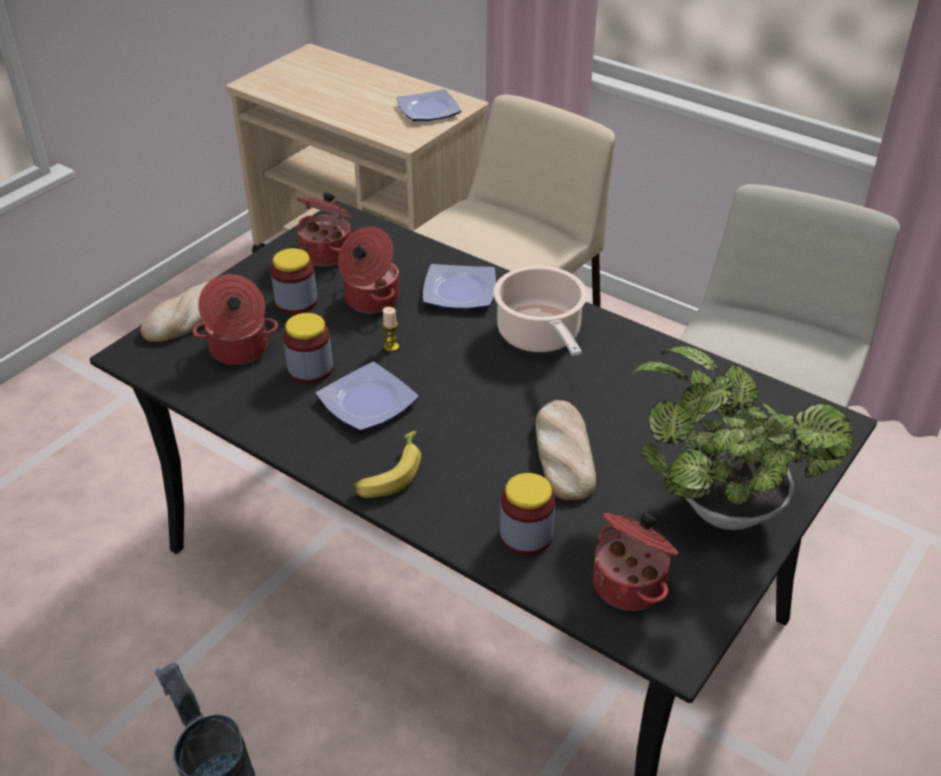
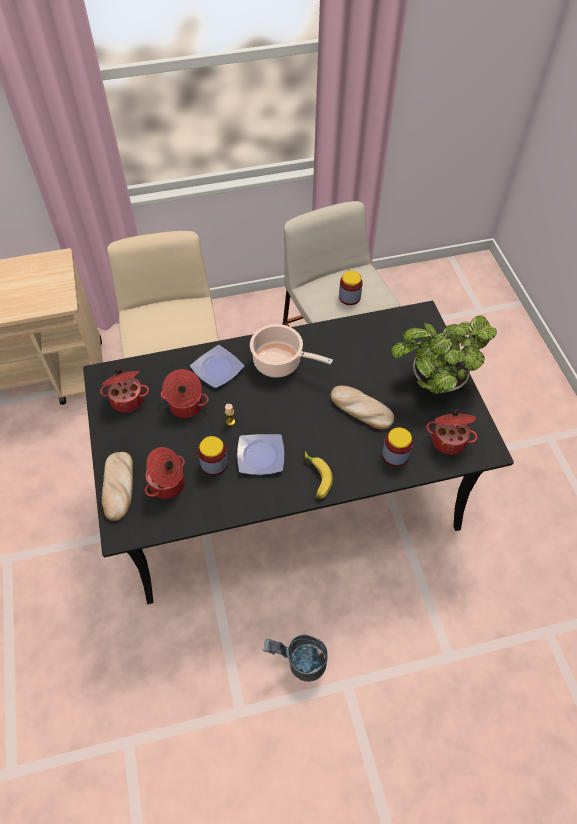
camera: 50 degrees left, 15 degrees up
jar [271,248,317,314] -> jar moved to [339,271,363,305]
plate [397,89,462,121] -> none

